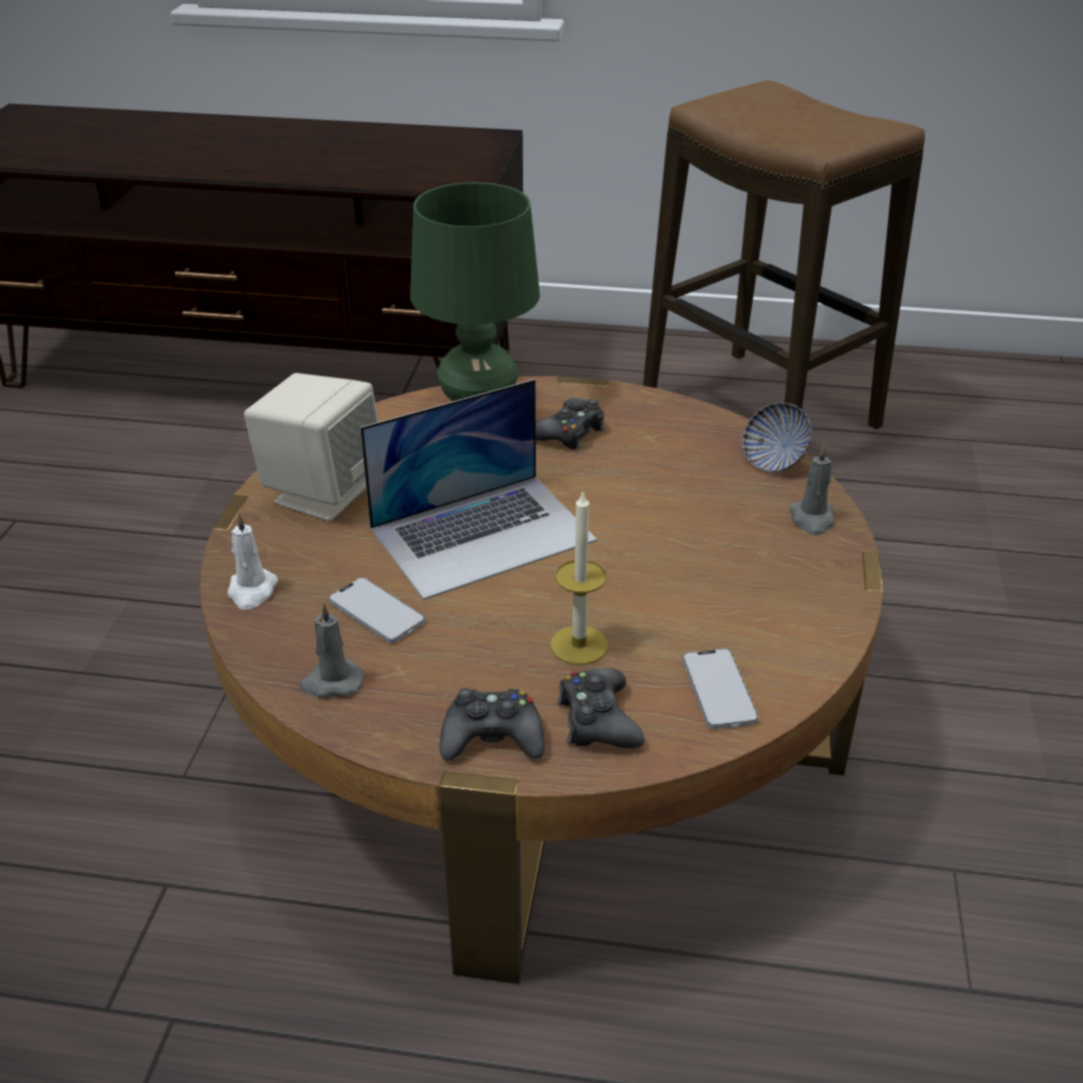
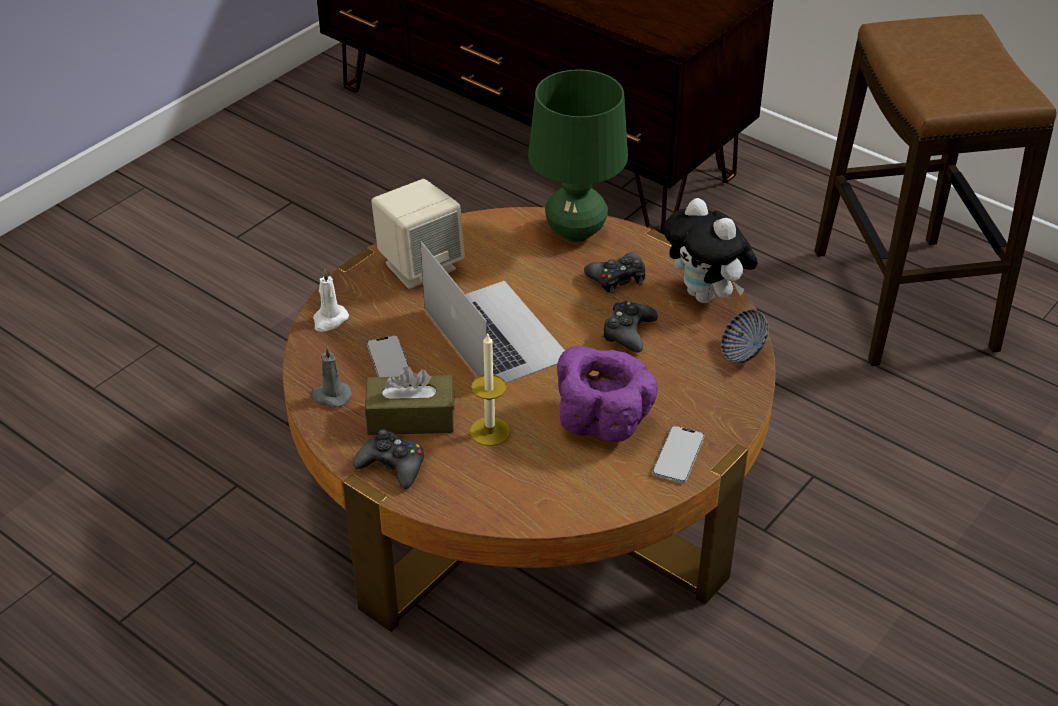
camera: 30 degrees right, 5 degrees up
laptop [360,379,597,600] -> laptop turned 120 degrees counterclockwise [420,241,565,384]
black game controller [557,668,645,748] -> black game controller moved to [602,301,658,353]
phone [682,649,759,729] -> phone moved to [652,426,704,483]
grey candle [789,444,835,535] -> none
none -> brown tissue box [365,367,454,435]
none -> purple bowl [557,346,658,442]
none -> plush toy [663,198,758,303]

